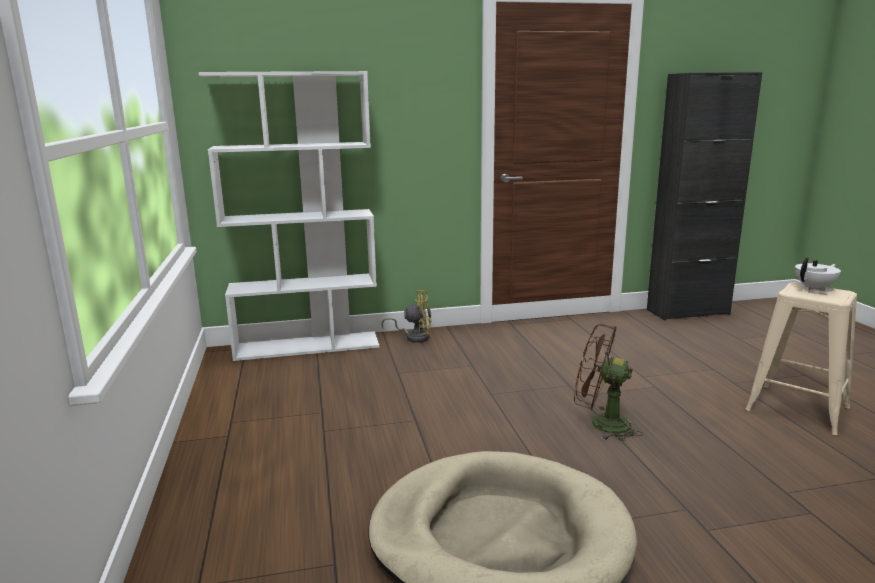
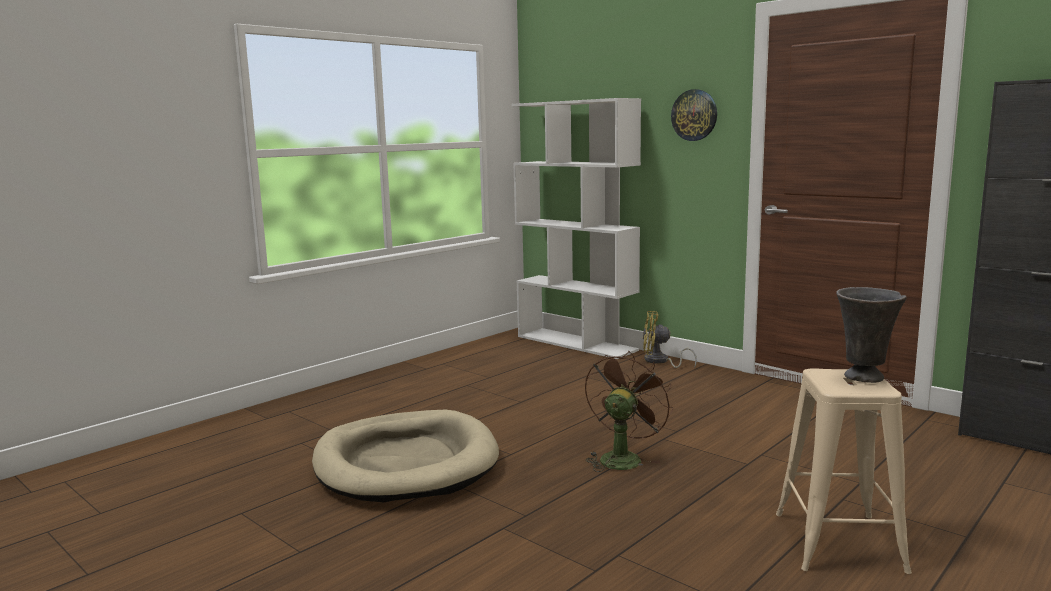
camera: 55 degrees right, 5 degrees down
yellow fan [381,290,432,342] -> yellow fan turned 135 degrees clockwise [643,311,697,368]
brown fan [574,323,643,441] -> brown fan turned 45 degrees clockwise [585,350,673,472]
white teapot [795,257,841,291] -> grey vase [836,287,907,383]
none -> wall clock [671,89,717,141]

